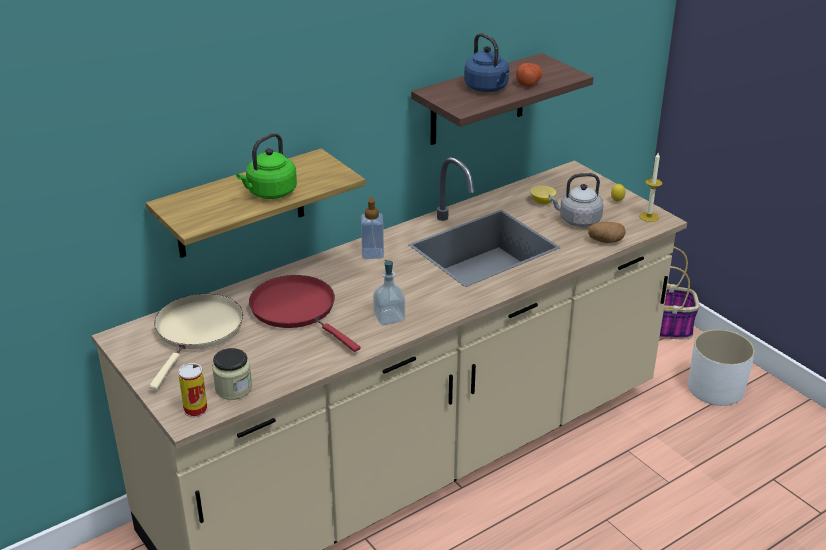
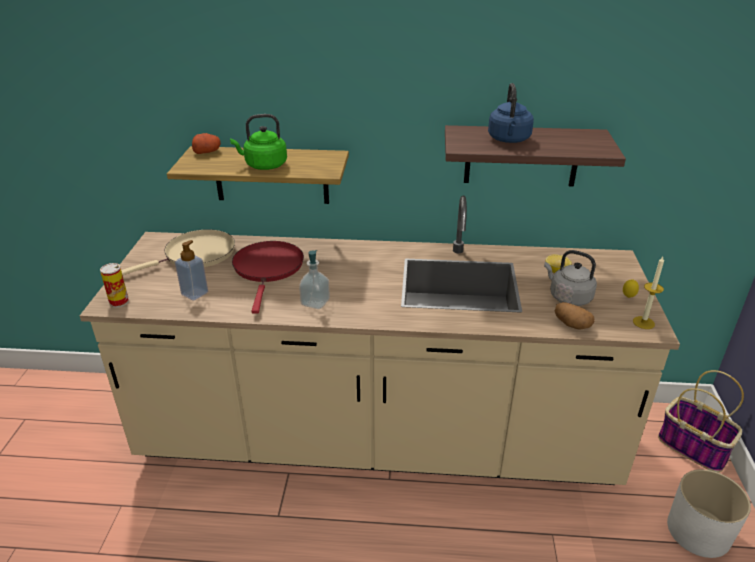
camera: 40 degrees right, 0 degrees up
jar [212,348,252,400] -> none
soap dispenser [361,197,384,259] -> soap dispenser moved to [175,240,208,300]
potato [516,63,542,87] -> potato moved to [192,133,221,154]

